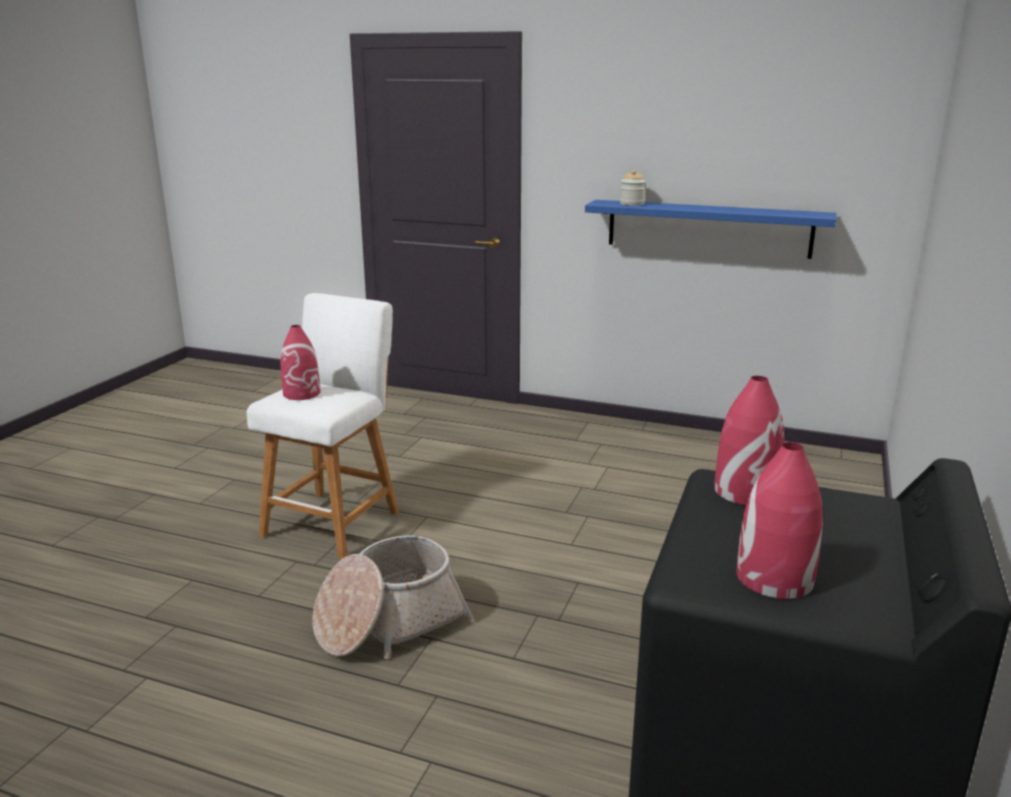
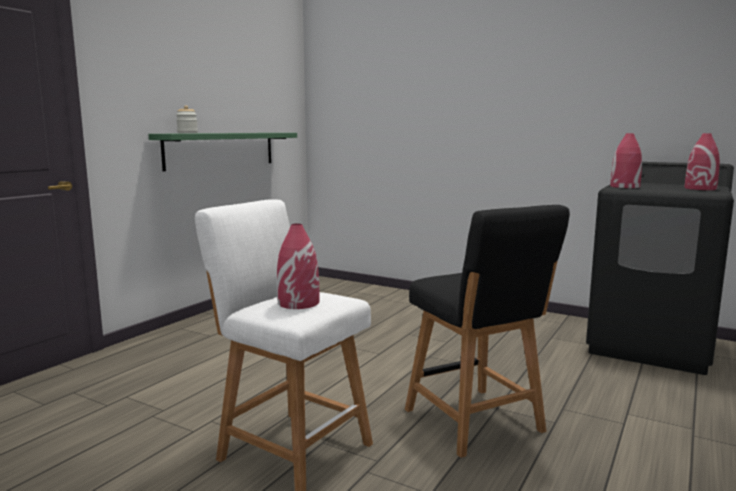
camera: 80 degrees left, 10 degrees down
basket [312,536,474,659] -> black stool [405,205,570,458]
blue shelf [585,200,837,259] -> green shelf [148,133,297,171]

